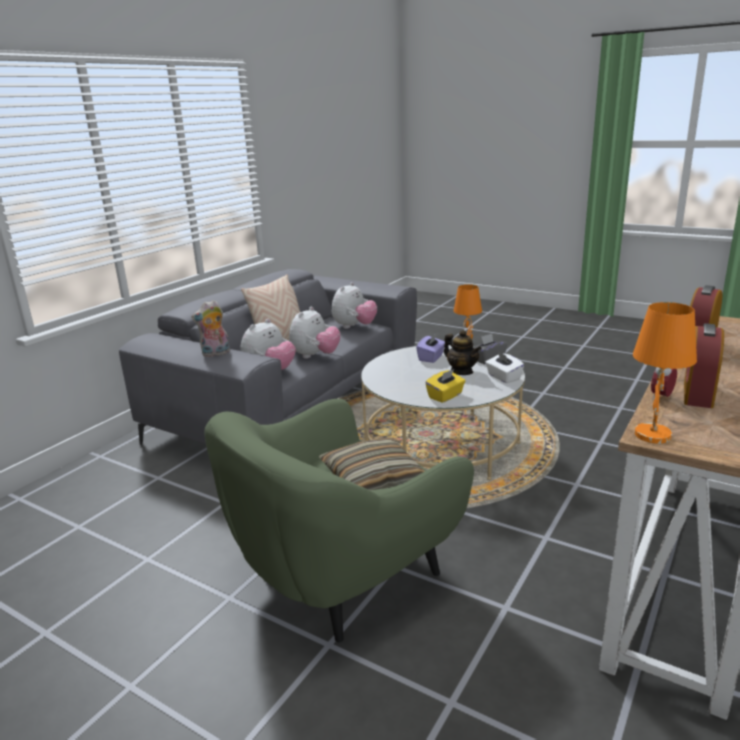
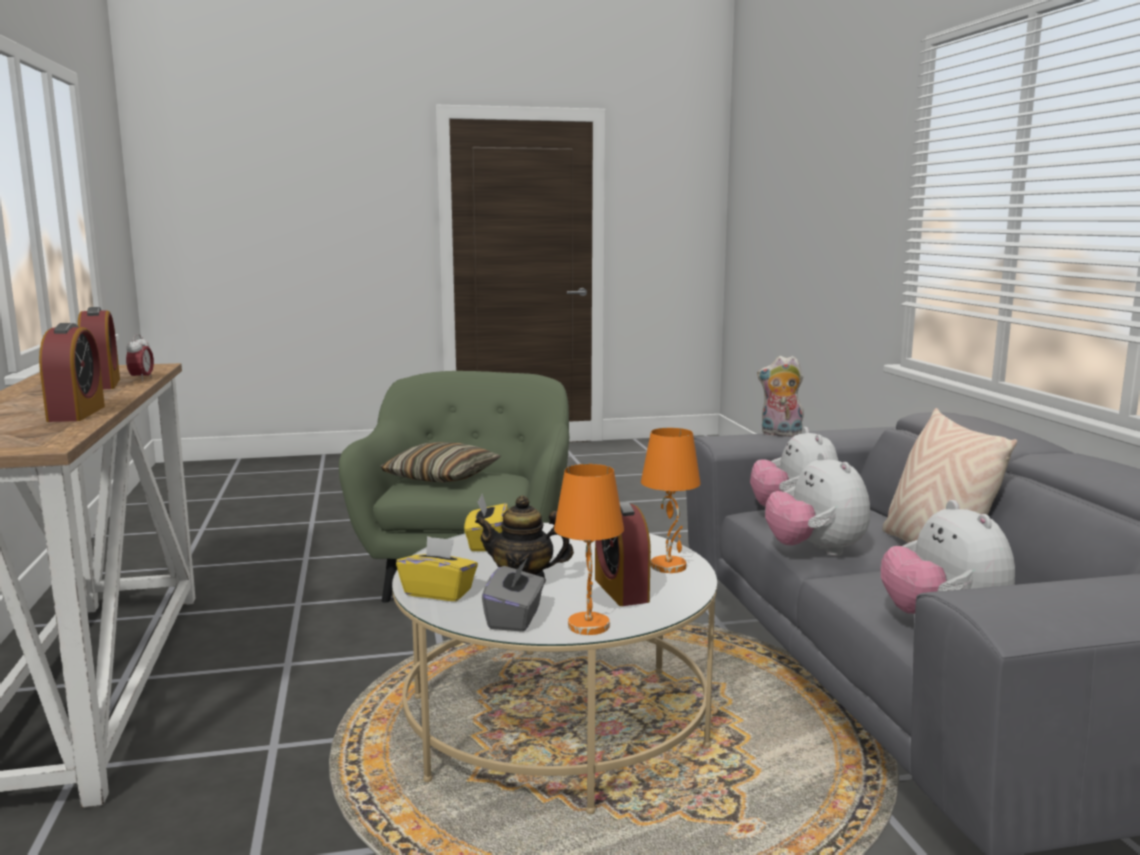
camera: 135 degrees right, 10 degrees down
plush toy [191,300,230,357] -> plush toy turned 90 degrees counterclockwise [757,356,804,437]
purple tissue box [416,333,445,363] -> alarm clock [595,501,651,606]
white tissue box [485,351,524,383] -> yellow tissue box [396,536,478,601]
orange table lamp [633,302,697,443] -> orange table lamp moved to [641,428,701,573]

